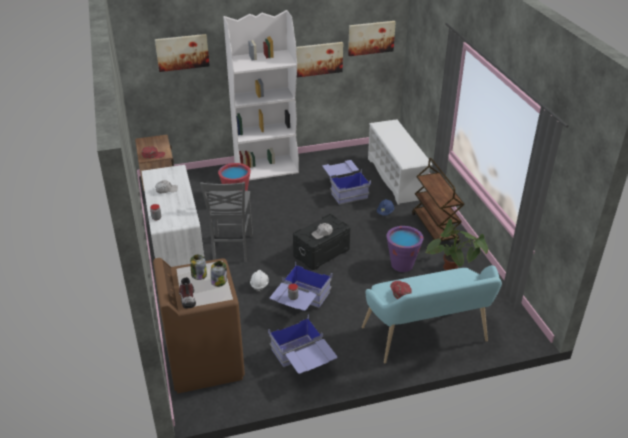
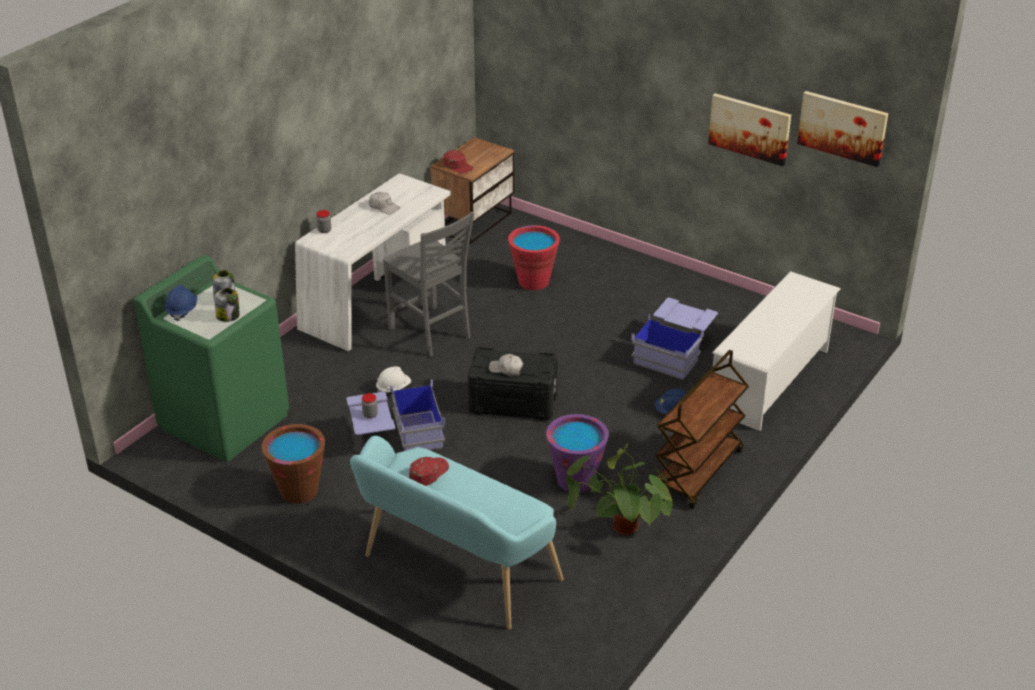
camera: 50 degrees right, 0 degrees up
brown washing machine [153,258,245,394] -> green washing machine [134,255,289,462]
picture [155,34,210,72] -> none
boot [179,277,196,309] -> blue hard hat [165,285,197,321]
grey chair [200,182,253,262] -> grey chair turned 90 degrees counterclockwise [383,212,474,357]
white bookcase [223,10,299,181] -> none
blue storage box [268,314,337,374] -> brown bucket [262,424,325,504]

